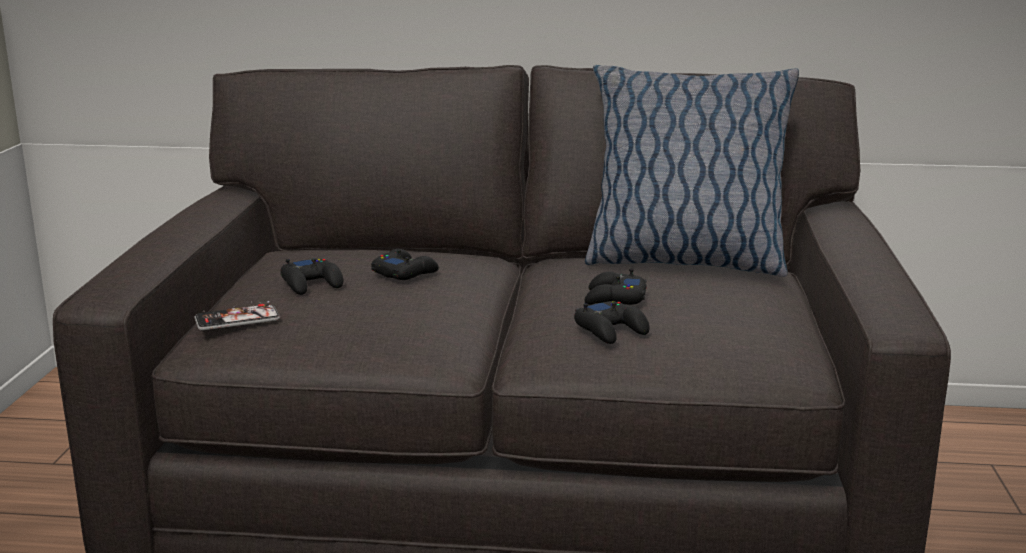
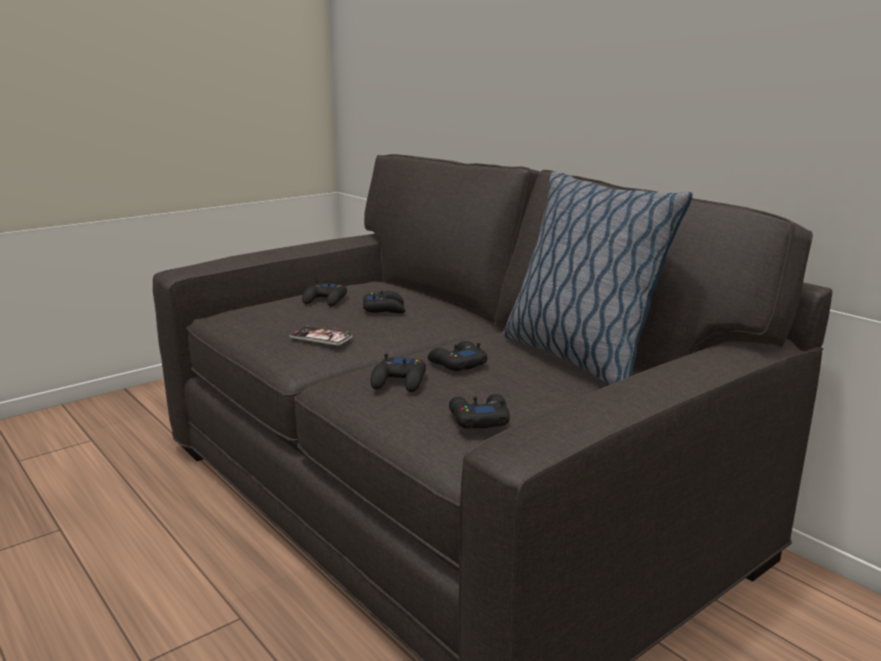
camera: 45 degrees right, 0 degrees up
phone [195,301,280,330] -> phone moved to [289,325,353,346]
none -> black game controller [449,394,510,429]

